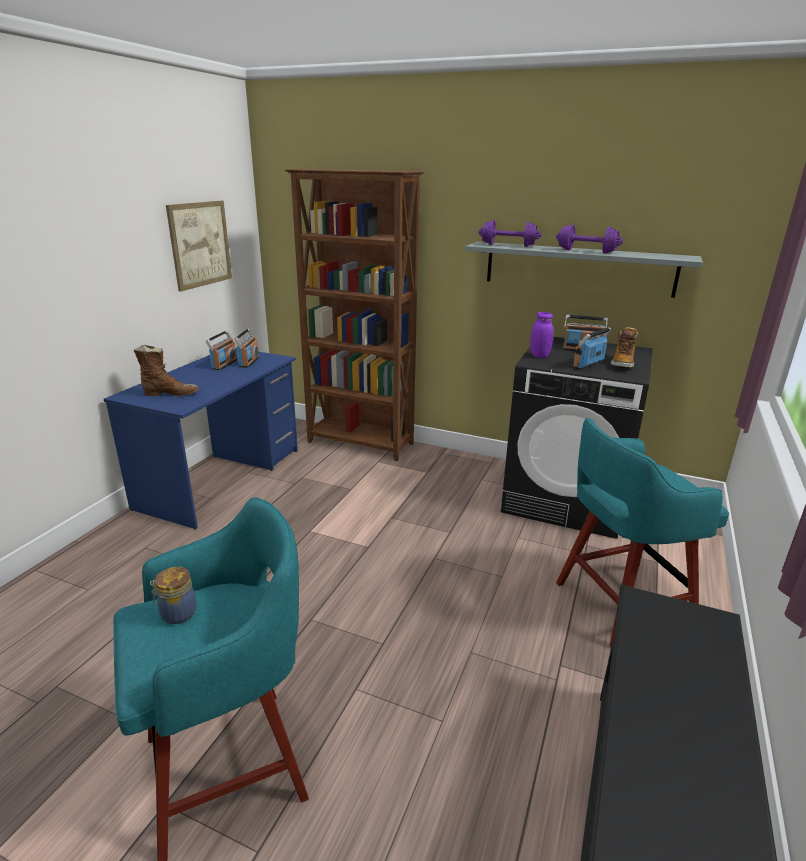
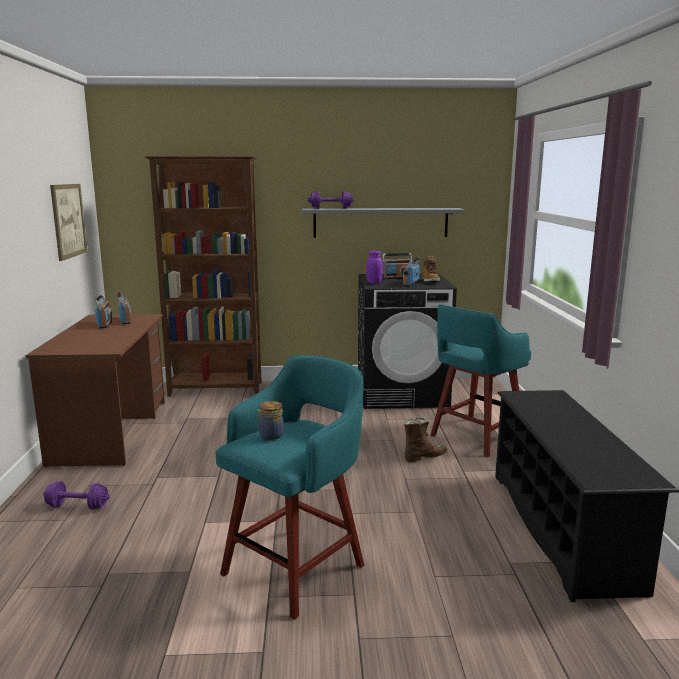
camera: 25 degrees left, 10 degrees down
blue desk [104,348,298,529] -> brown desk [26,314,165,467]
brown boot [134,345,199,396] -> brown boot moved to [404,418,447,462]
purple dumbbell [556,225,623,254] -> purple dumbbell moved to [43,481,110,510]

